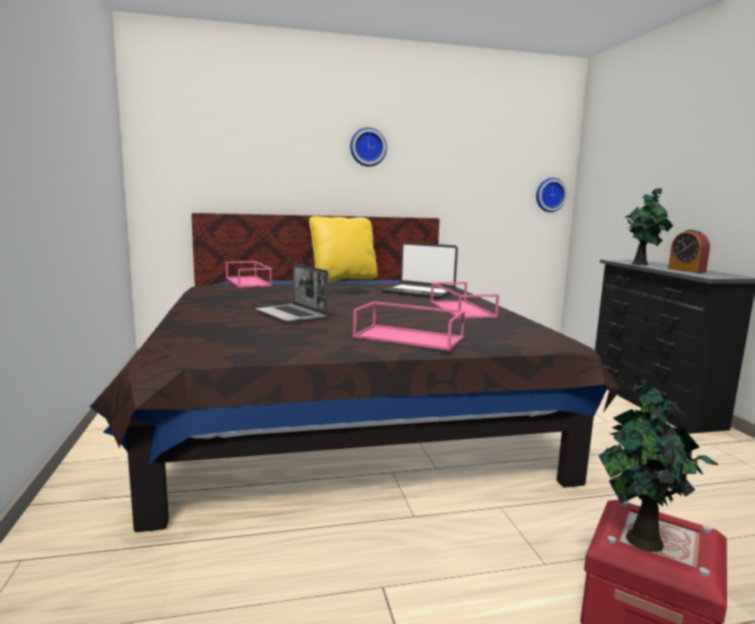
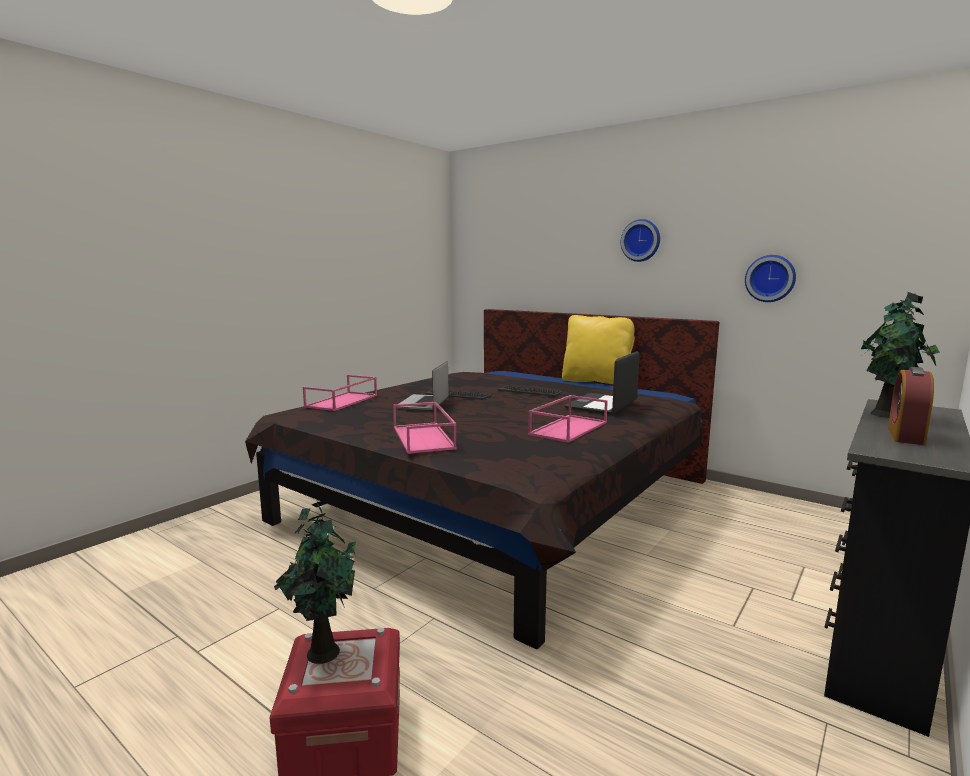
camera: 50 degrees right, 0 degrees up
pink tray [226,261,272,288] -> pink tray moved to [303,375,377,411]
laptop [382,242,458,299] -> laptop turned 45 degrees clockwise [565,351,640,415]
wall clock [536,178,567,212] -> wall clock moved to [745,255,796,302]

